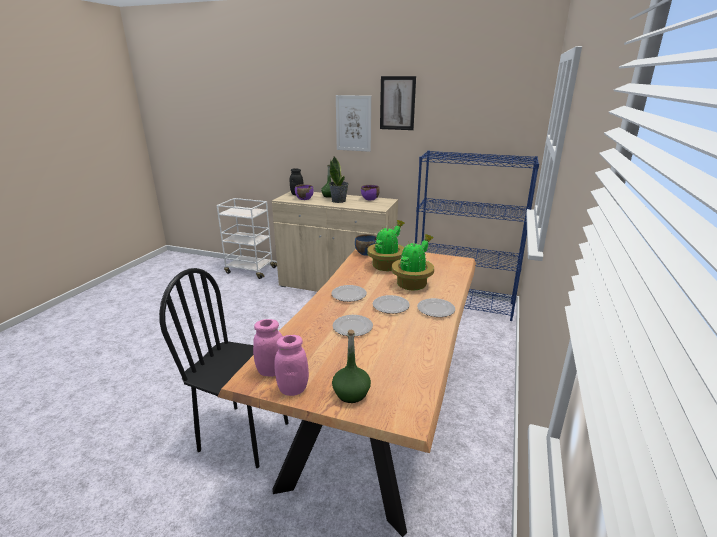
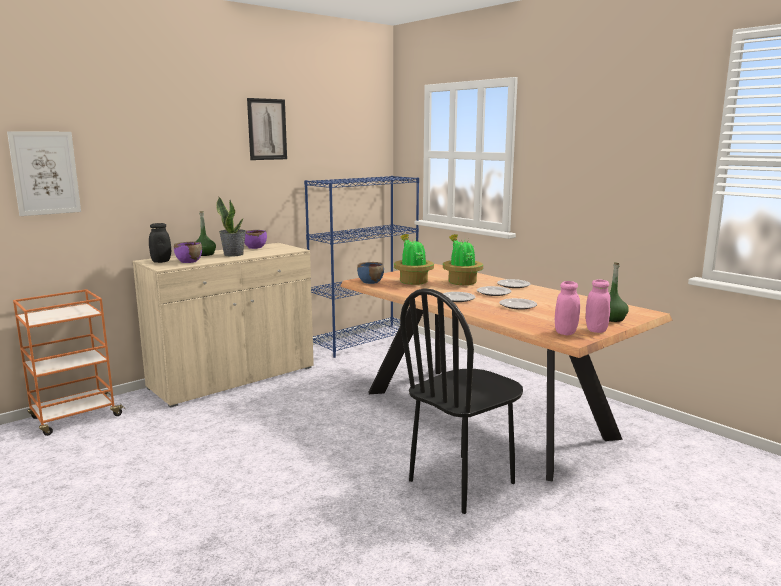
camera: 60 degrees left, 10 degrees down
white cart [217,198,277,279] -> orange cart [13,289,126,436]
picture [336,95,371,152] -> picture moved to [7,131,81,216]

